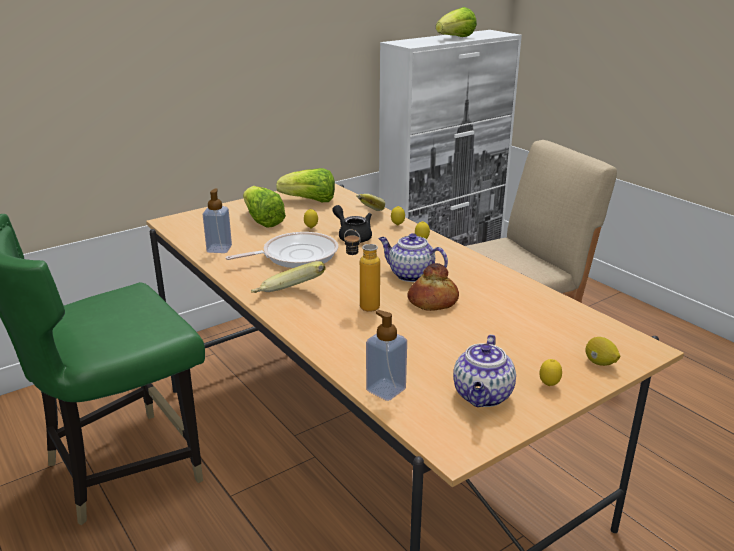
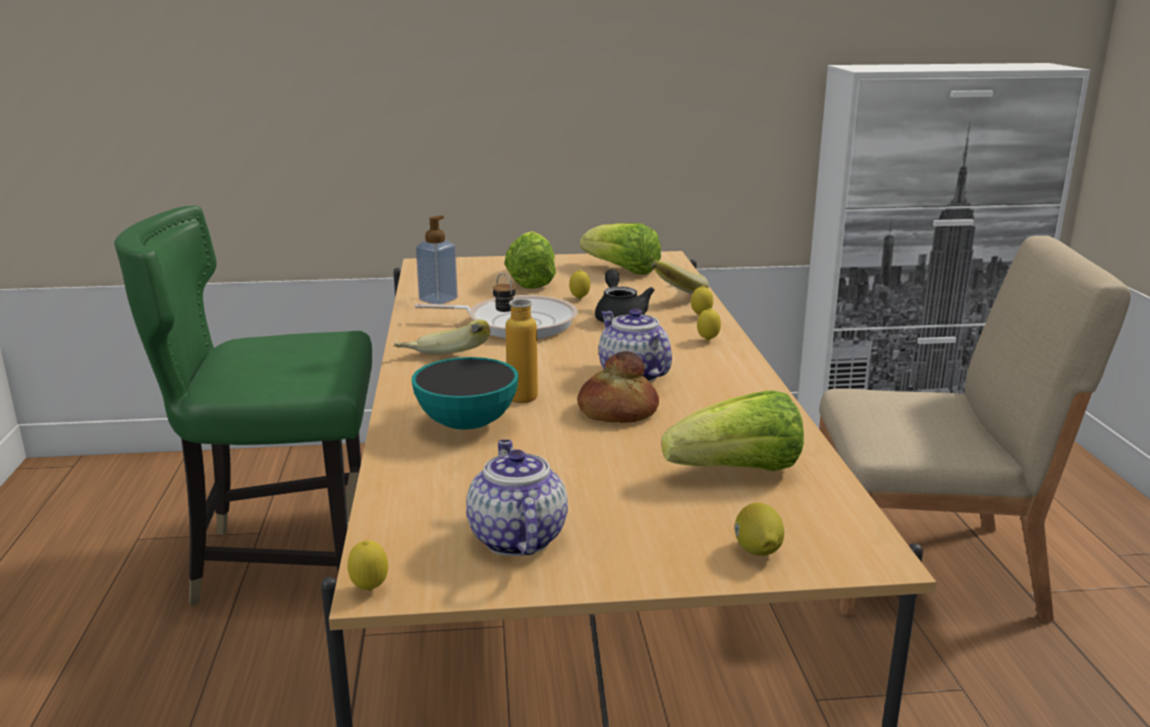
camera: 30 degrees right, 5 degrees down
soap dispenser [366,310,407,401] -> none
lettuce [436,7,477,37] -> lettuce moved to [662,390,804,471]
teapot [453,334,516,407] -> teapot turned 120 degrees clockwise [466,440,568,556]
lemon [539,359,562,386] -> lemon moved to [347,540,388,591]
none -> bowl [412,357,518,430]

